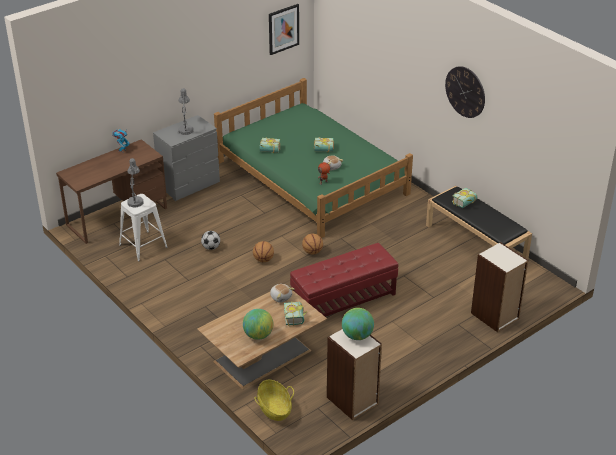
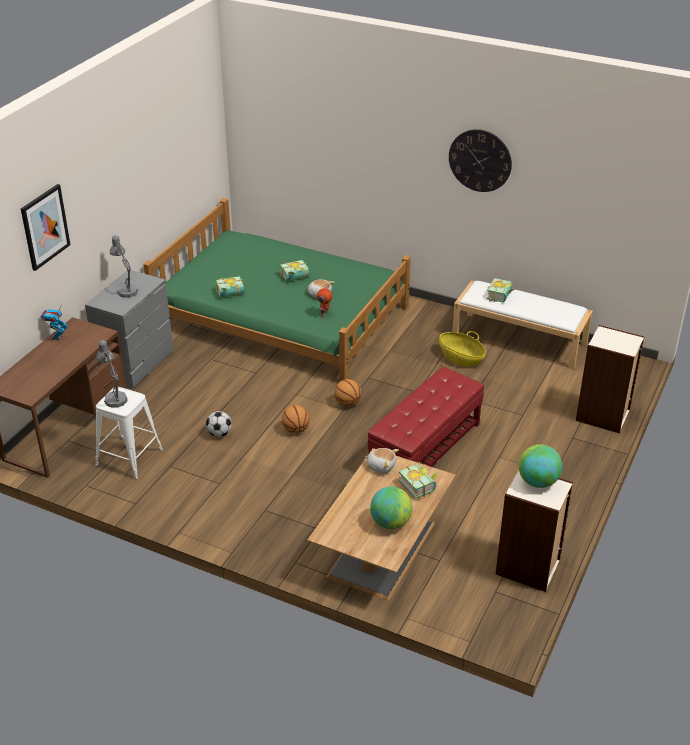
camera: 25 degrees left, 0 degrees up
basket [255,380,294,421] -> basket moved to [439,331,486,367]
picture [269,4,299,55] -> picture moved to [21,184,70,271]
black bench [426,186,532,260] -> white bench [452,280,593,370]

